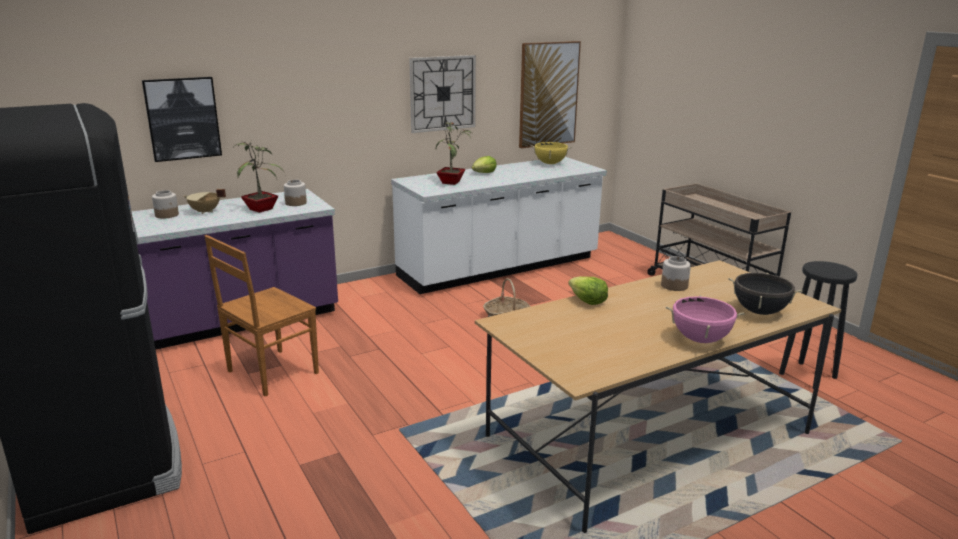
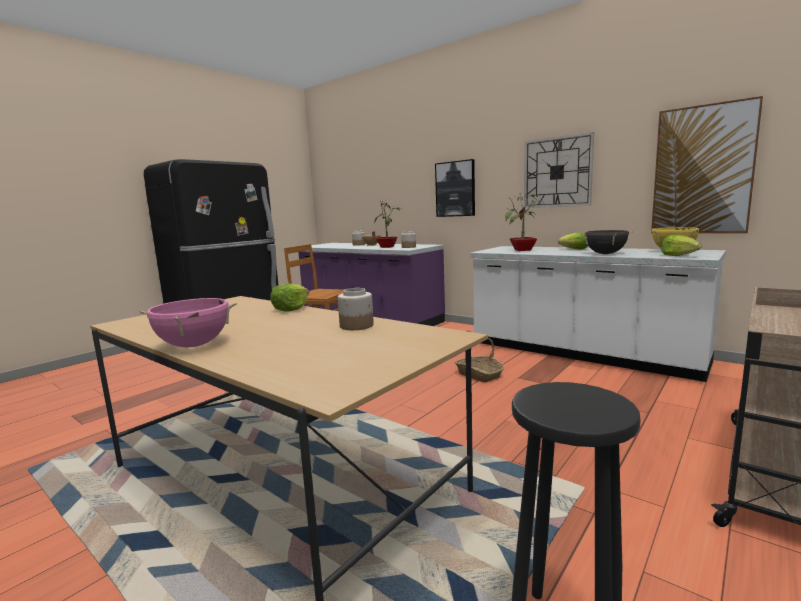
camera: 70 degrees right, 10 degrees down
picture [142,77,222,162] -> picture moved to [435,159,475,217]
black cooking pot [728,272,802,315] -> black cooking pot moved to [581,230,633,254]
none -> lettuce [661,235,702,256]

